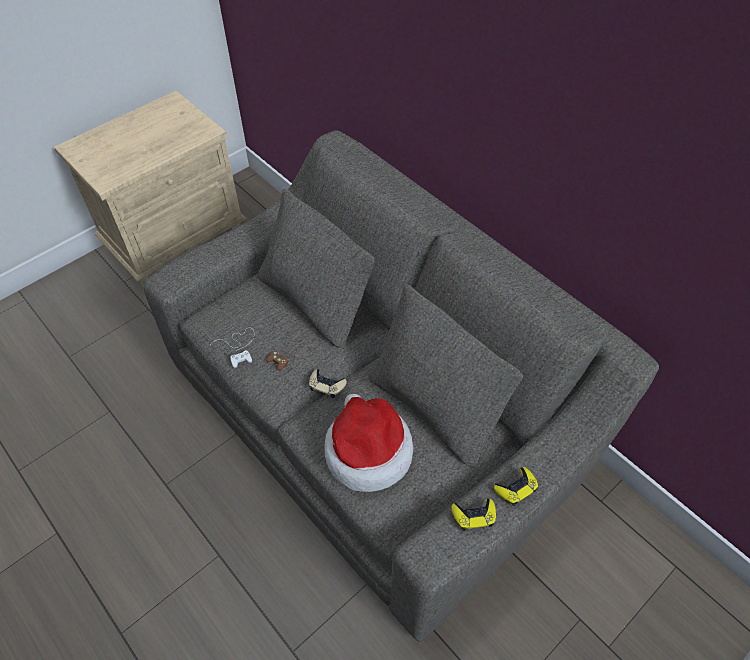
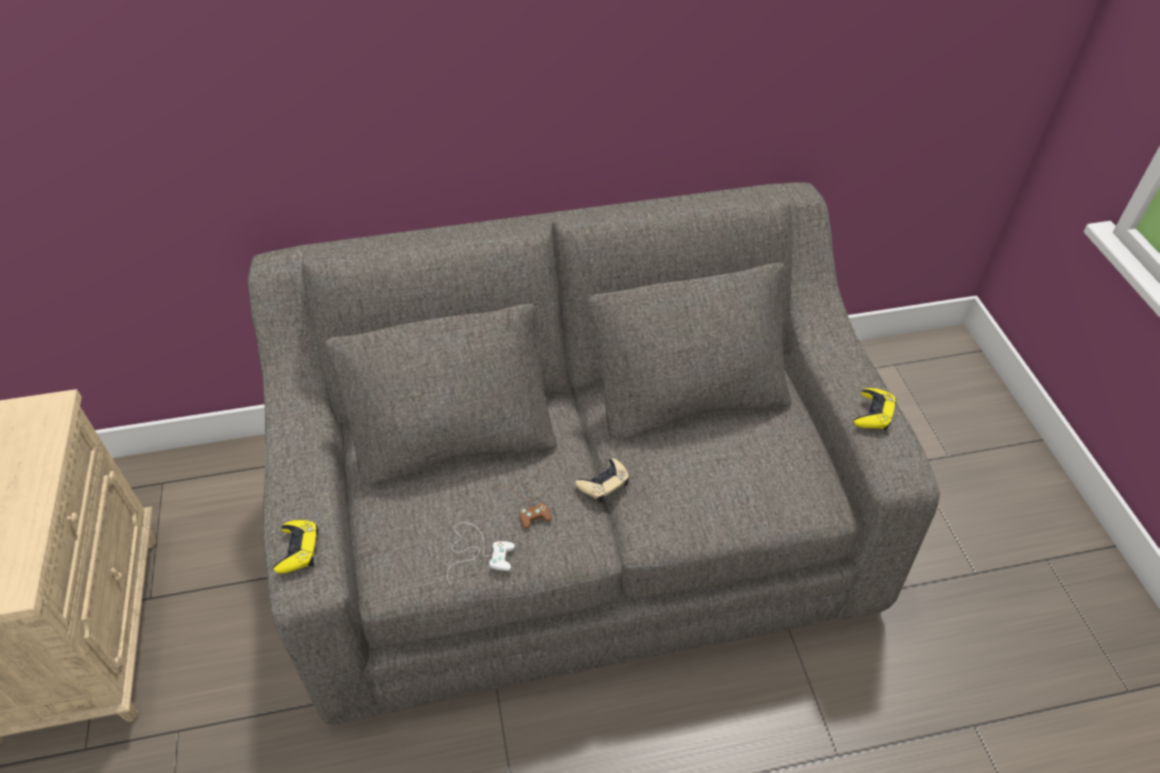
camera: 60 degrees left, 5 degrees down
hat [324,394,413,492] -> none
yellow game controller [494,467,538,506] -> yellow game controller moved to [273,520,318,574]

